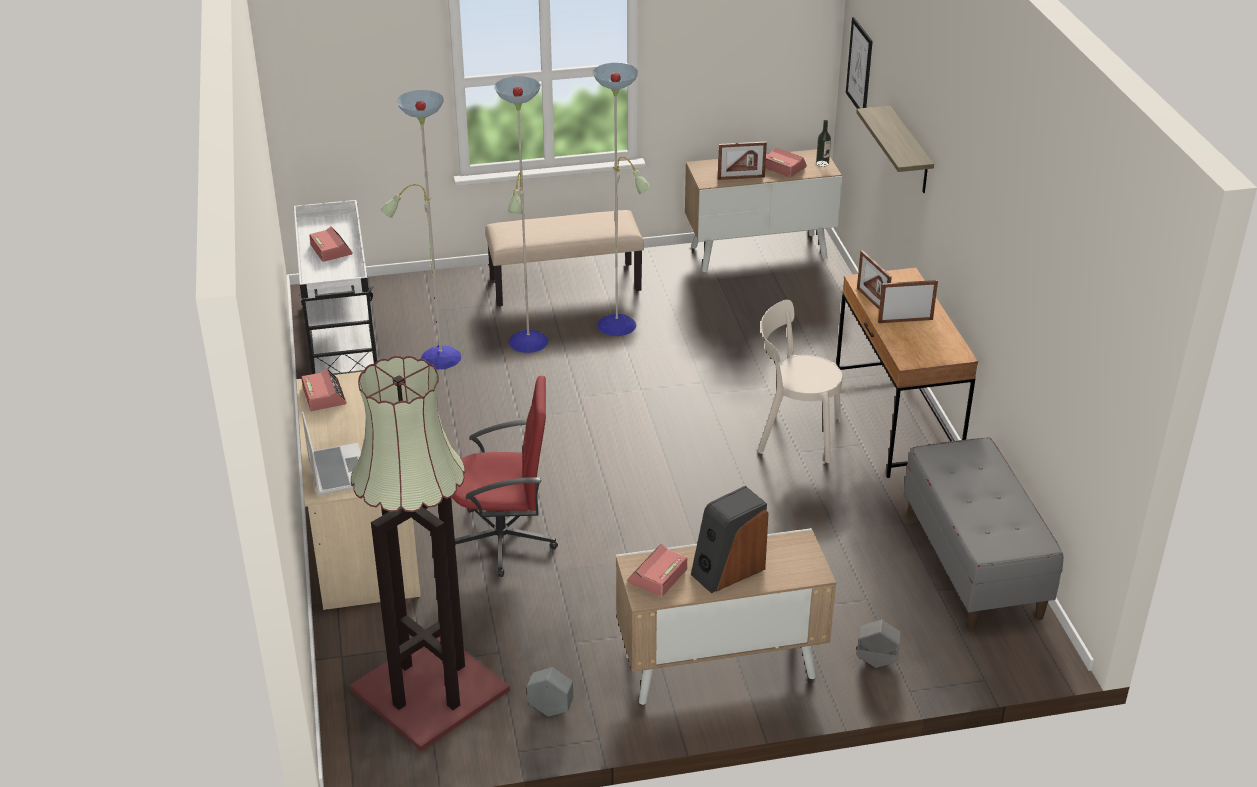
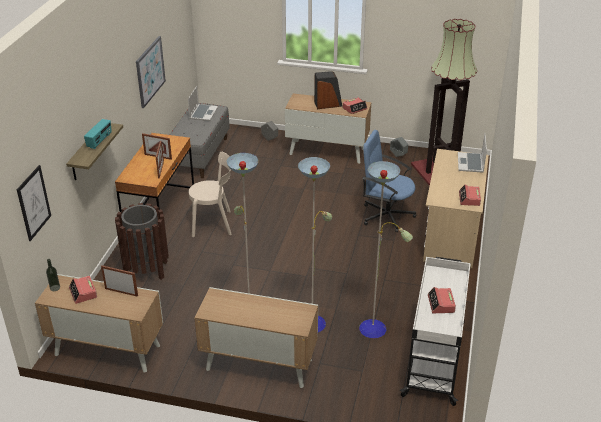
camera: 155 degrees left, 0 degrees up
red office chair [452,376,558,577] -> blue office chair [362,130,416,232]
beige bench [485,210,644,306] -> cabinet [194,287,318,388]
beige chair [757,300,842,463] -> beige chair turned 45 degrees counterclockwise [189,152,232,237]
none -> radio [84,119,112,149]
none -> brown trash can [115,203,169,280]
none -> picture [136,36,166,108]
none -> laptop [188,86,218,121]

